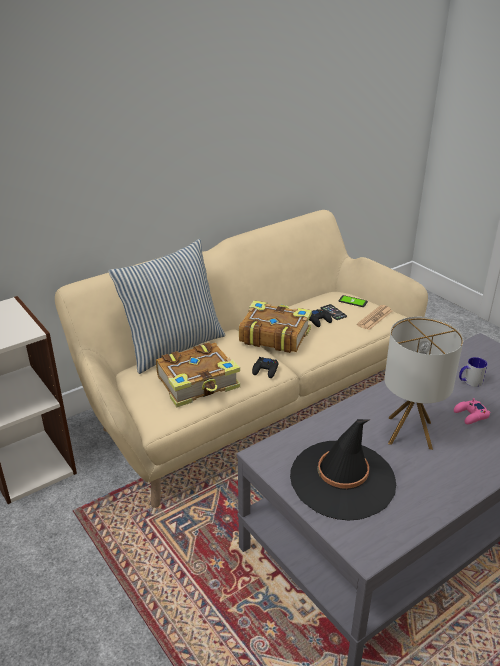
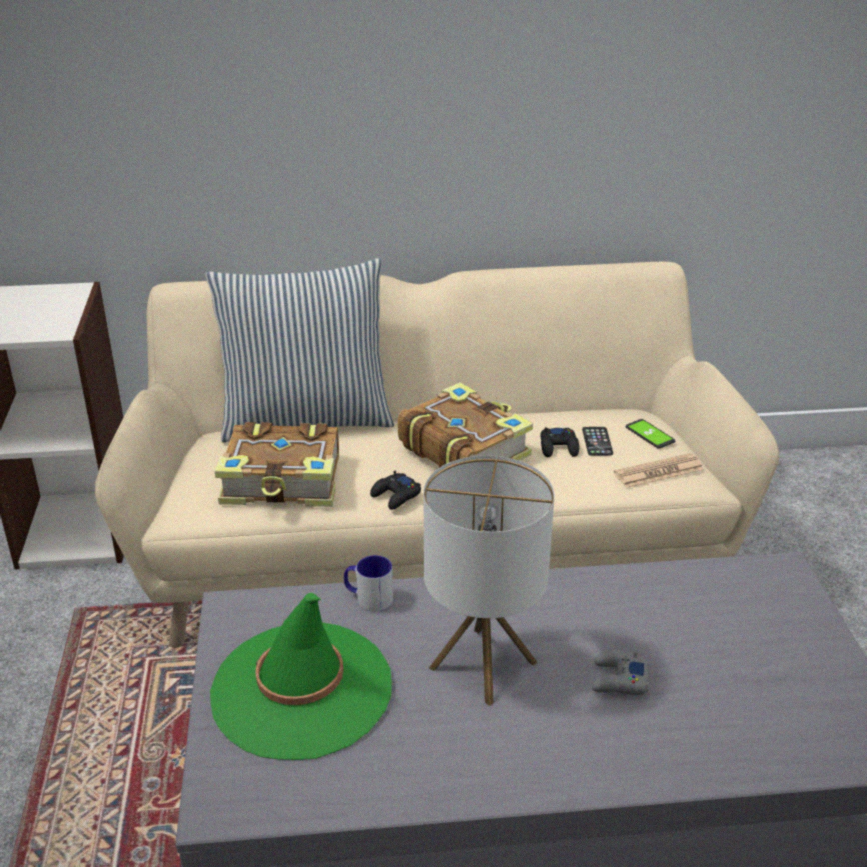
camera: 30 degrees right, 0 degrees up
black hat [290,419,396,520] -> green hat [210,593,392,760]
pink game controller [454,398,490,424] -> grey game controller [592,650,650,695]
mug [459,357,488,387] -> mug moved to [344,555,393,612]

